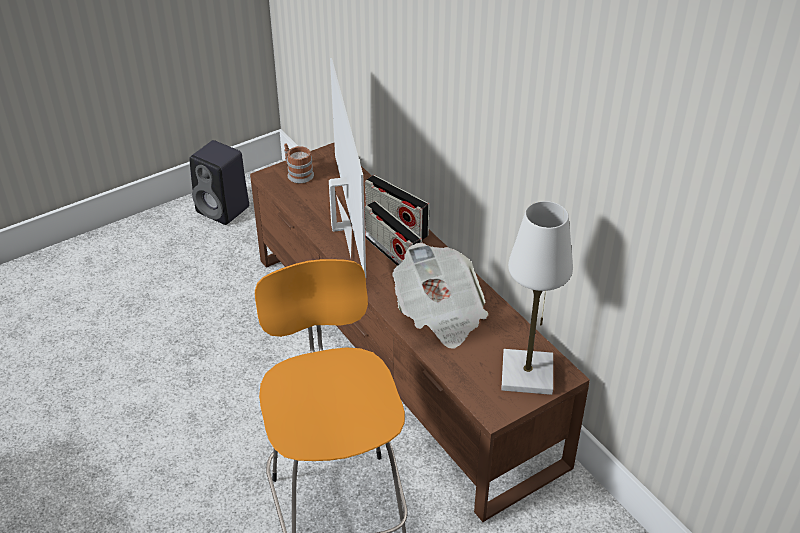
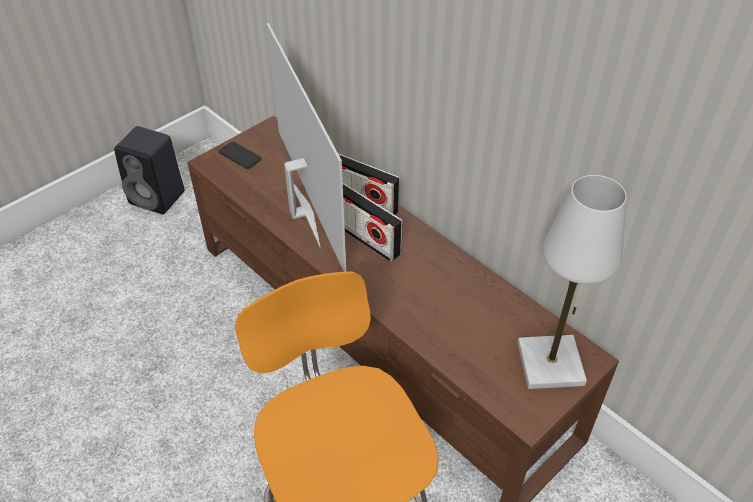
camera: 10 degrees left, 5 degrees up
mug [284,144,314,183] -> phone [219,142,262,169]
newspaper [392,243,488,349] -> none

